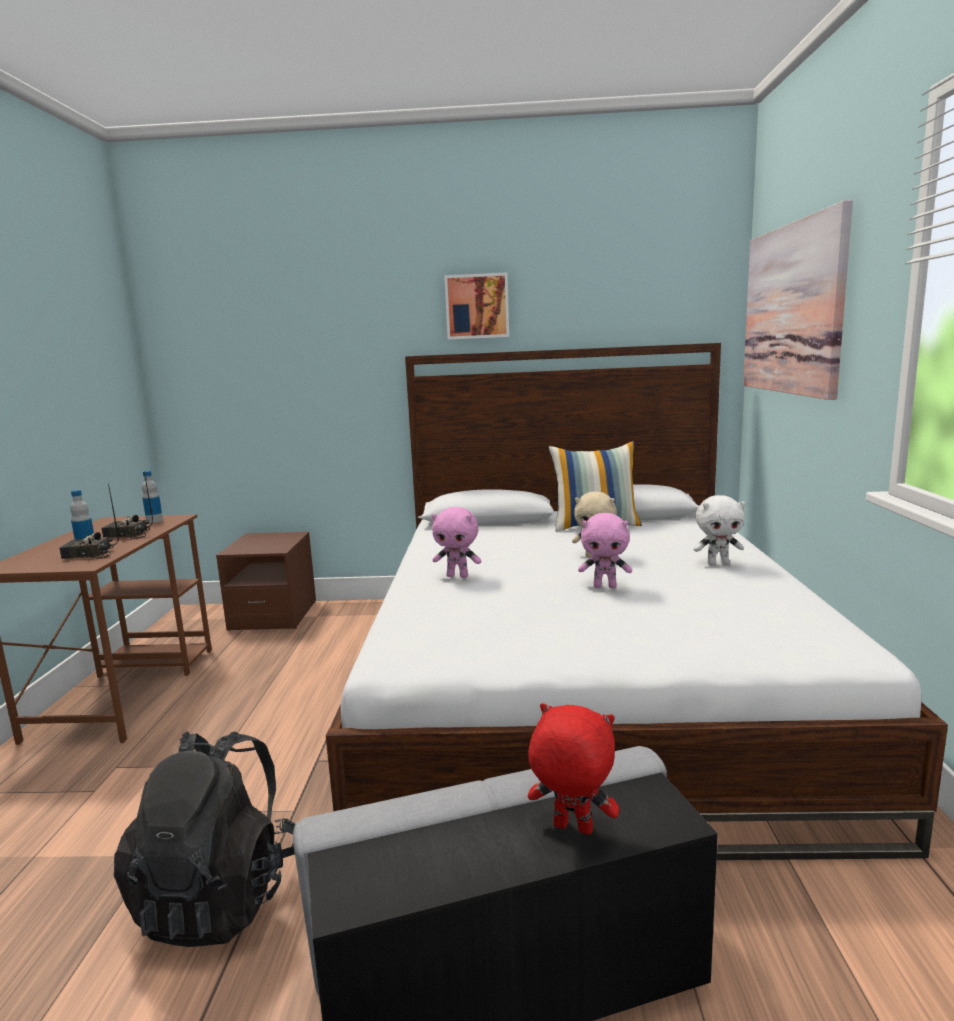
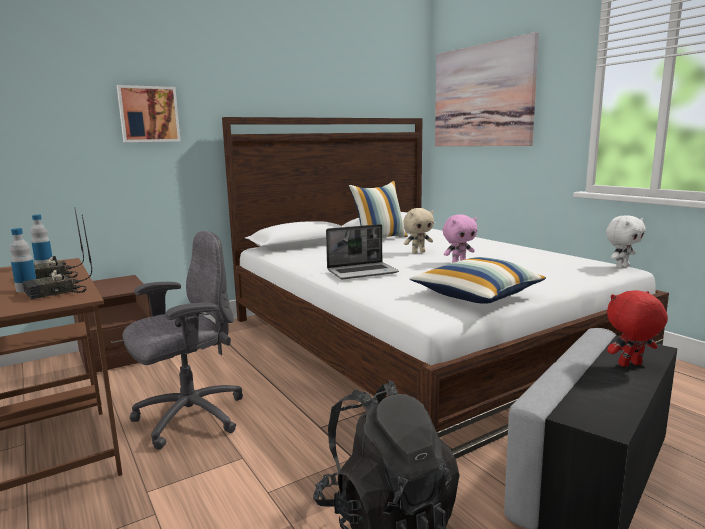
camera: 35 degrees left, 0 degrees up
pink plush toy [431,507,481,578] -> laptop [326,224,399,279]
picture [444,272,509,340] -> picture moved to [117,85,181,142]
white plush toy [693,495,745,565] -> white plush toy moved to [606,215,646,269]
none -> grey office chair [122,231,243,450]
none -> pillow [410,257,546,304]

